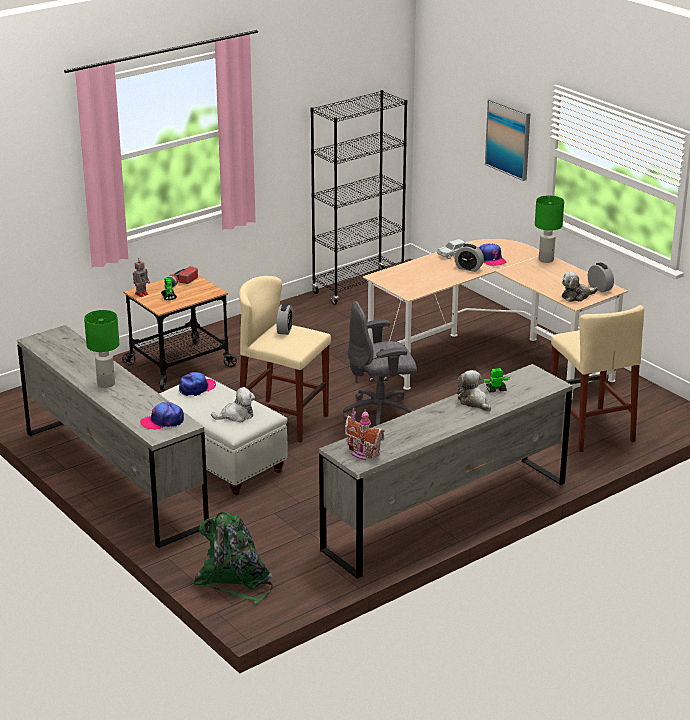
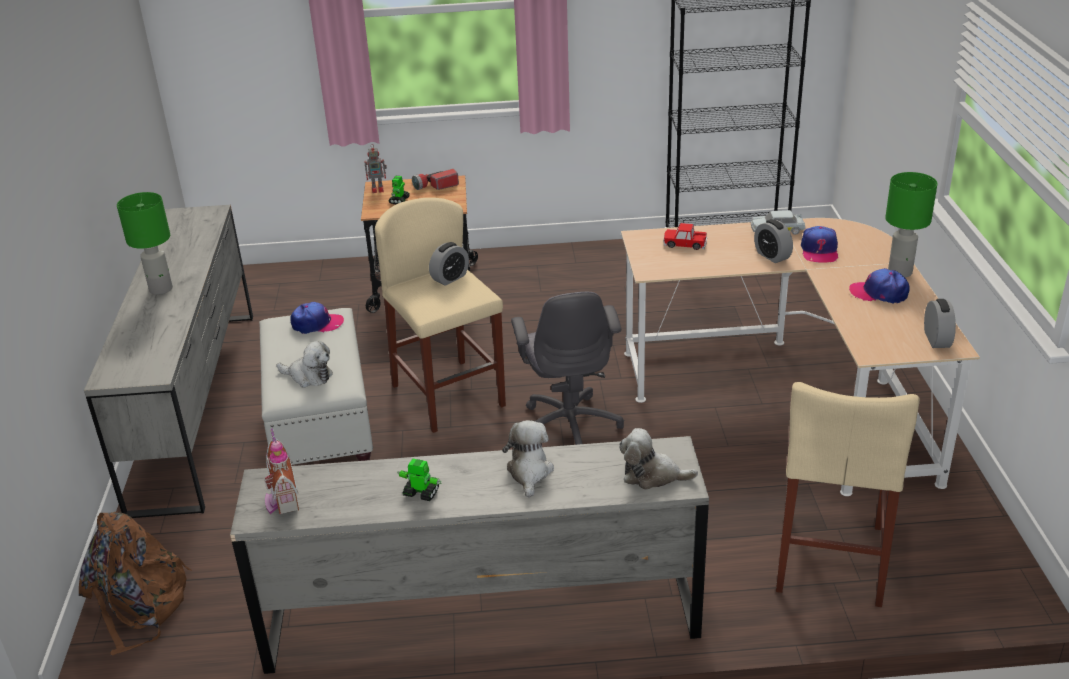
camera: 35 degrees right, 5 degrees up
cap [140,402,184,430] -> cap moved to [849,268,910,304]
green backpack [193,512,273,604] -> brown backpack [79,512,192,655]
grey office chair [343,301,417,426] -> grey office chair turned 120 degrees counterclockwise [511,292,624,445]
toy robot [483,368,510,393] -> toy robot moved to [398,459,442,501]
picture [485,99,530,181] -> none
plush toy [562,272,598,302] -> plush toy moved to [619,428,698,490]
none -> toy car [663,223,707,250]

